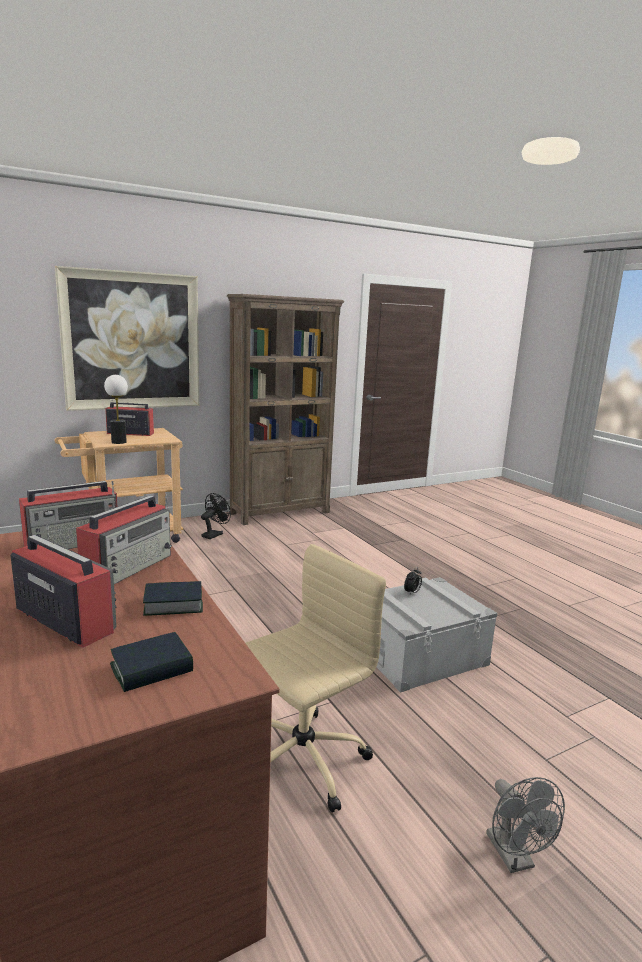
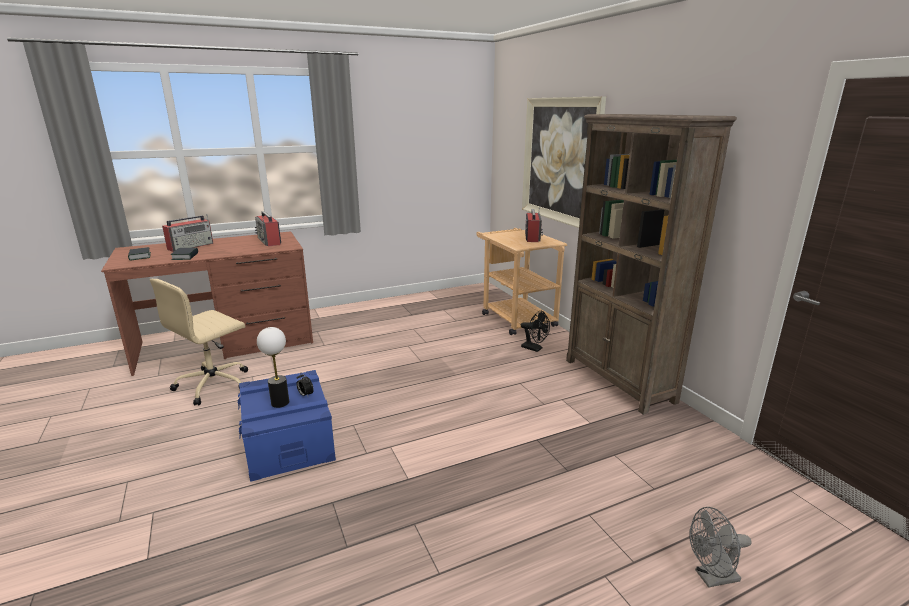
camera: 95 degrees right, 5 degrees up
radio [76,494,172,584] -> none
table lamp [104,375,128,444] -> table lamp moved to [257,327,289,408]
beige office chair [246,544,386,813] -> beige office chair turned 75 degrees clockwise [150,279,248,406]
grey storage box [376,577,497,693] -> blue storage box [238,370,336,482]
grey fan [486,777,565,873] -> grey fan moved to [689,507,751,588]

